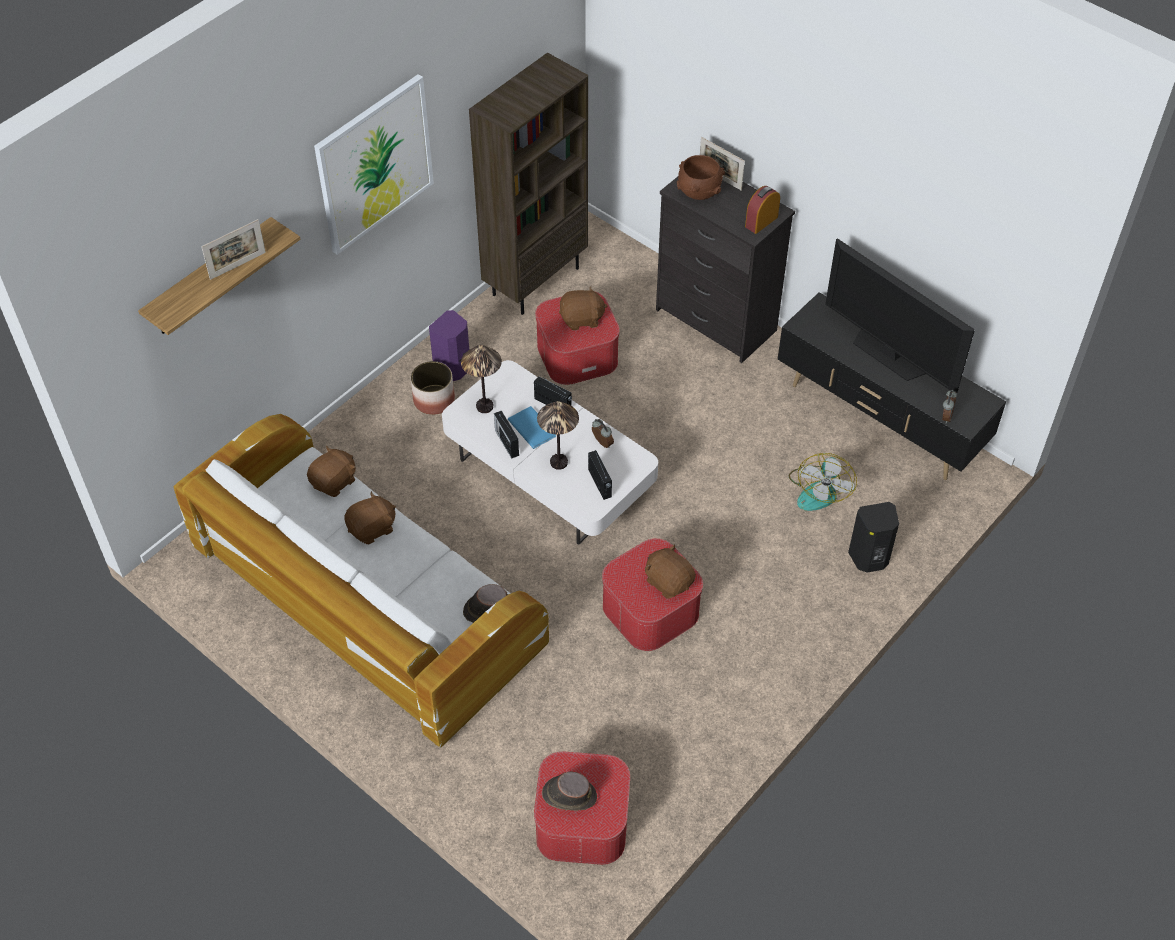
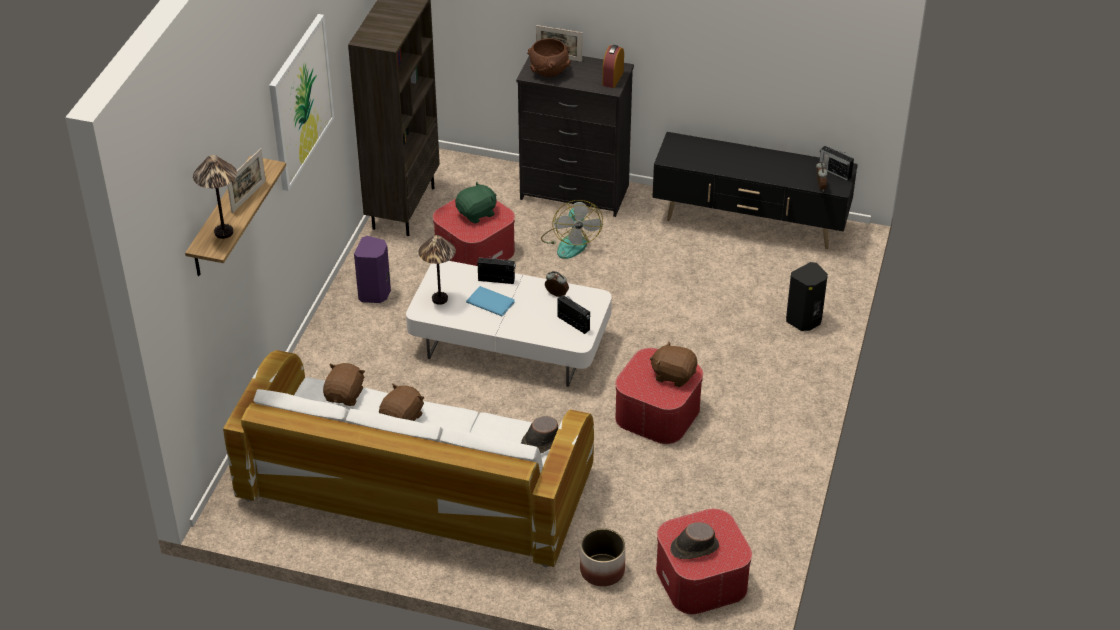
camera: 25 degrees left, 10 degrees down
planter [411,361,455,415] -> planter moved to [580,528,625,586]
radio [494,411,519,459] -> radio moved to [819,146,854,181]
table lamp [537,401,579,470] -> table lamp moved to [193,155,237,239]
brown plush toy [559,286,607,330] -> green plush toy [455,182,497,224]
fan [789,453,857,511] -> fan moved to [541,200,603,259]
television [825,238,975,393] -> none

